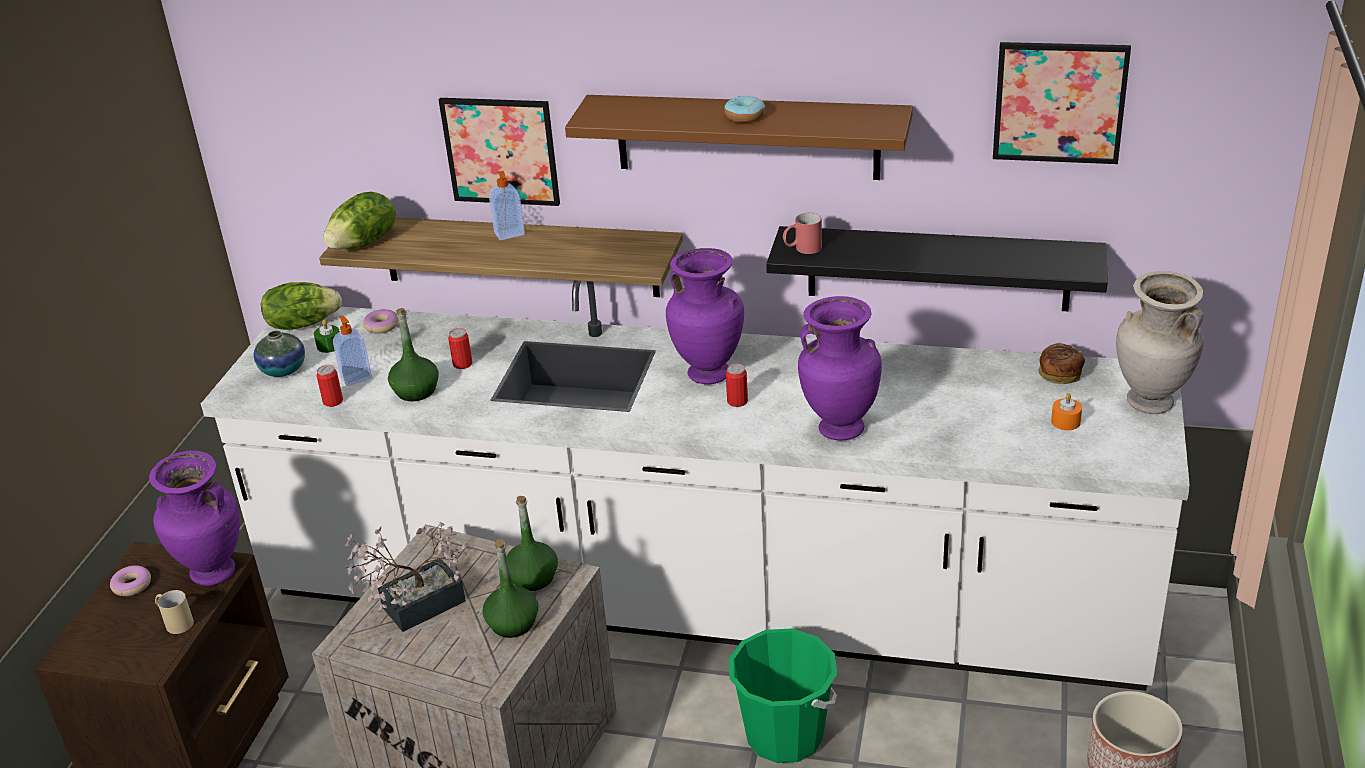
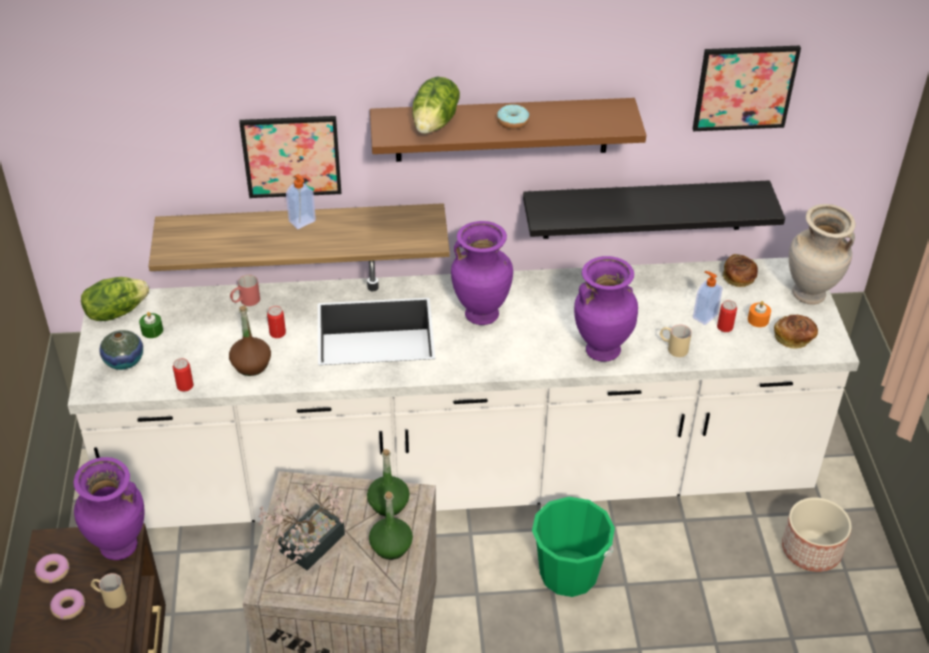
camera: 20 degrees left, 10 degrees up
lettuce [323,192,396,249] -> lettuce moved to [412,77,460,134]
soap dispenser [333,316,372,386] -> soap dispenser moved to [693,271,722,325]
donut [363,309,399,334] -> donut moved to [50,589,85,620]
green bottle [388,308,439,401] -> brown bottle [229,306,271,376]
can [726,364,748,407] -> can moved to [717,300,737,332]
red mug [783,213,822,254] -> red mug moved to [230,275,260,306]
none -> beige mug [660,325,692,357]
none -> bread [774,315,818,349]

